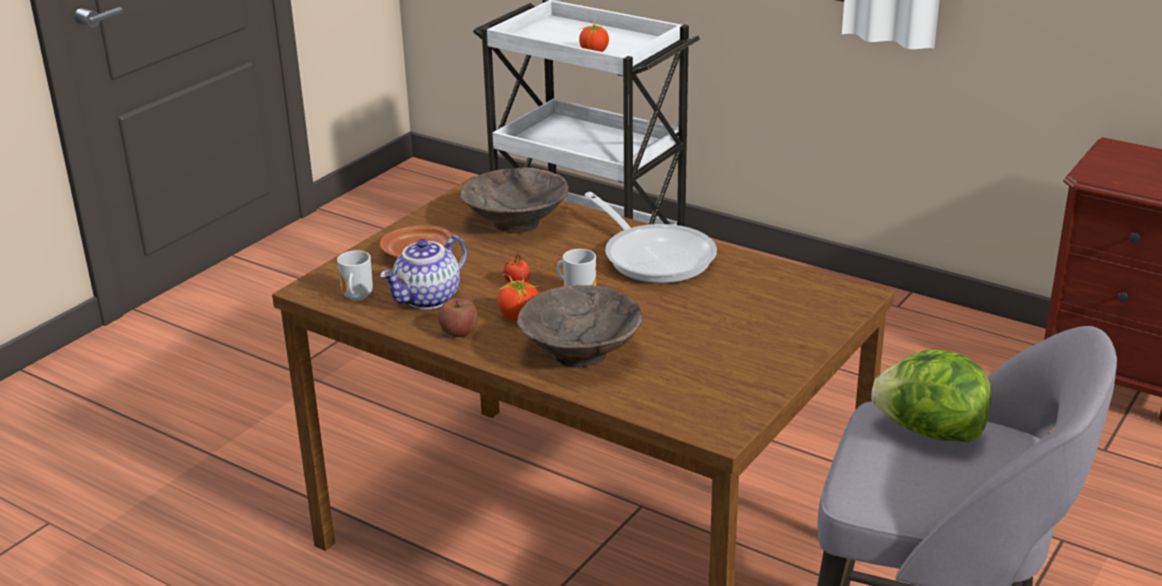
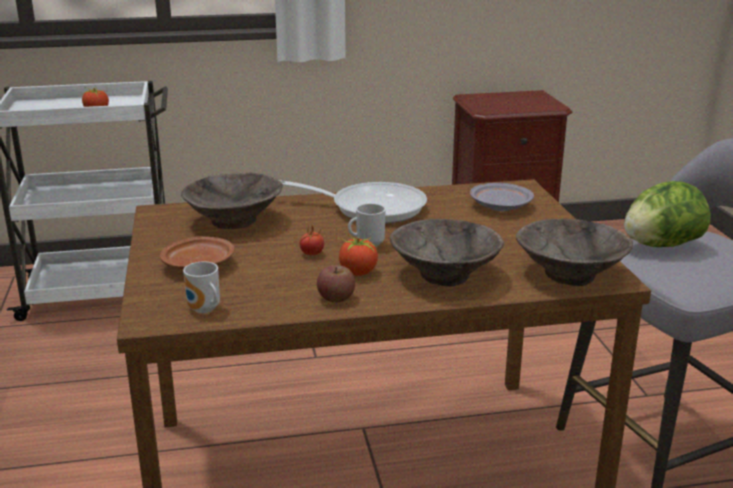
camera: 45 degrees left, 5 degrees down
teapot [380,235,468,309] -> none
none -> grey plate [470,183,534,211]
none -> brown bowl [516,219,633,286]

